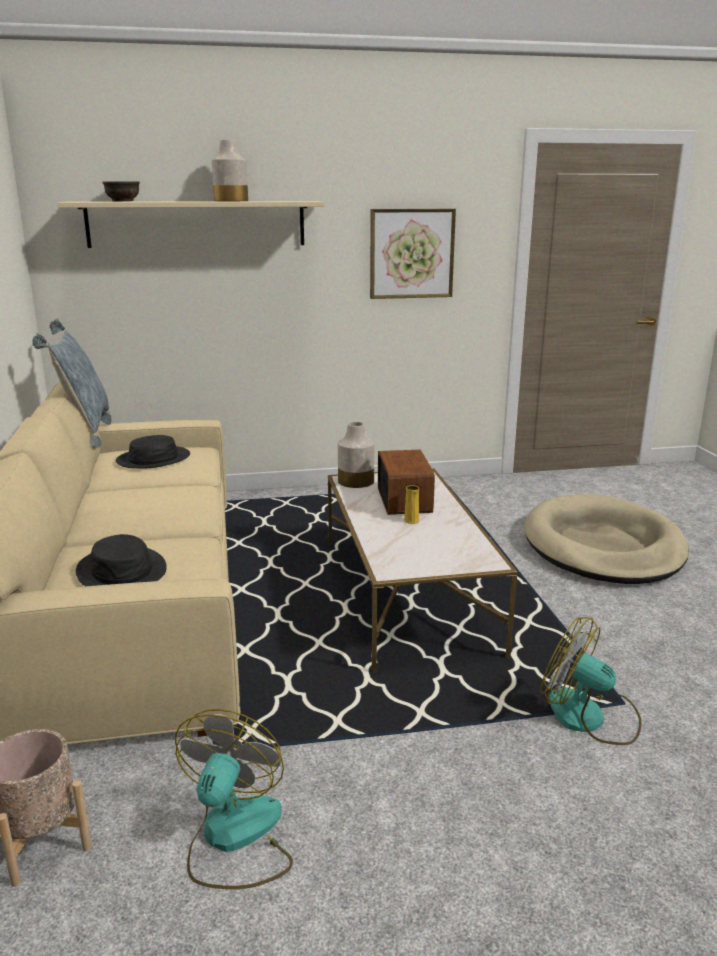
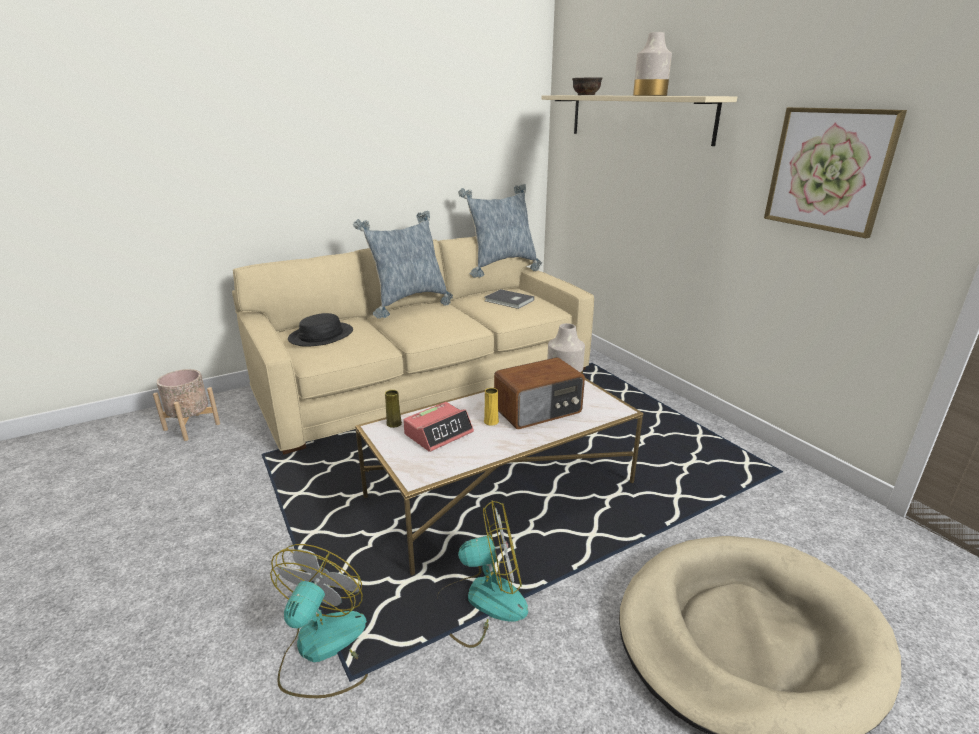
camera: 70 degrees right, 5 degrees up
black hat [116,435,190,468] -> grey book [485,289,534,309]
fan [175,709,293,889] -> fan moved to [437,500,528,648]
none -> pillow [353,211,453,319]
none -> yellow vase [385,390,402,428]
none -> alarm clock [403,402,474,452]

